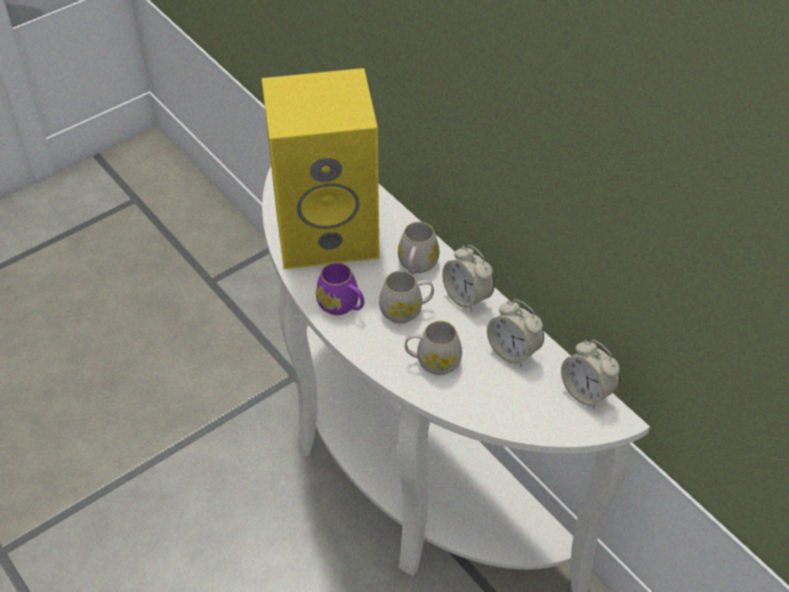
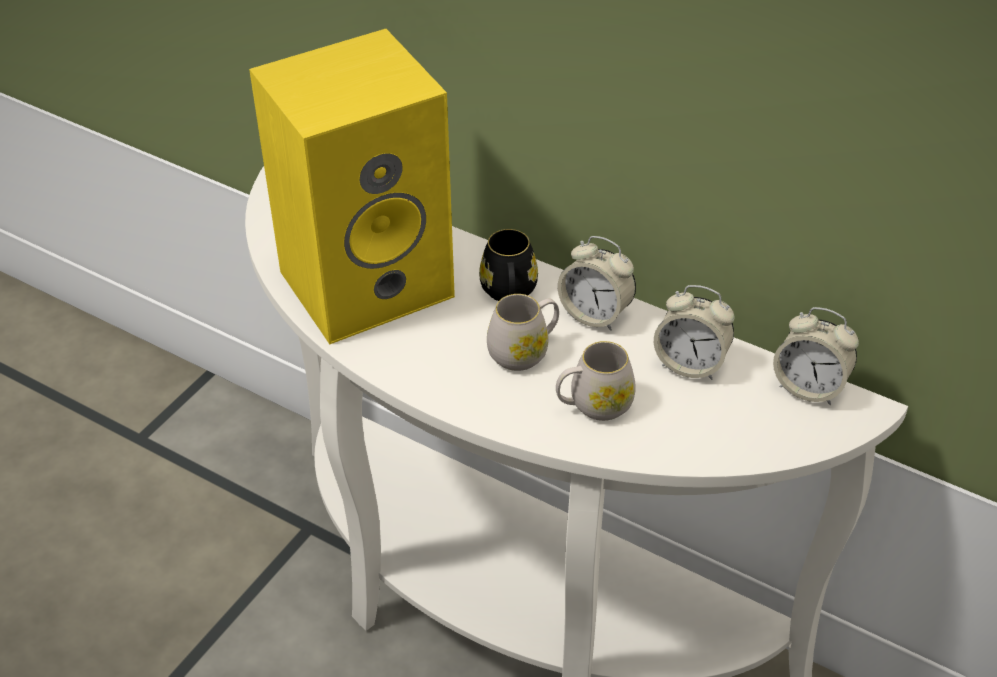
camera: 20 degrees left, 5 degrees down
purple mug [316,262,364,315] -> none
white mug [398,222,440,274] -> black mug [479,229,538,301]

